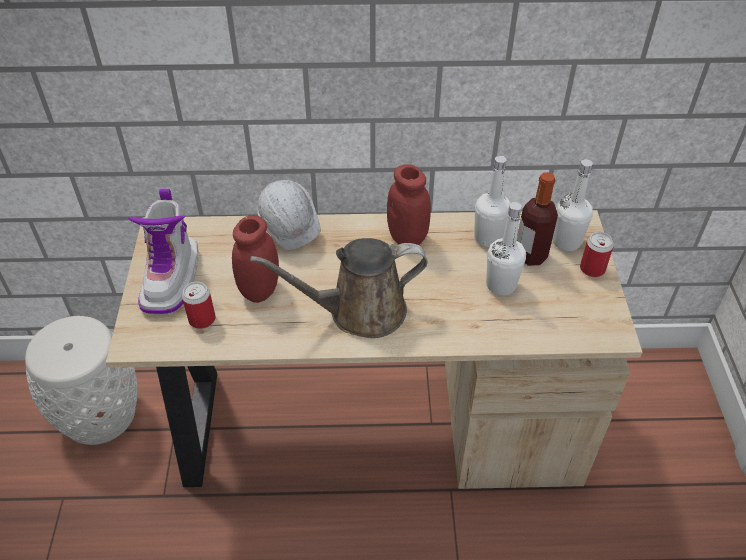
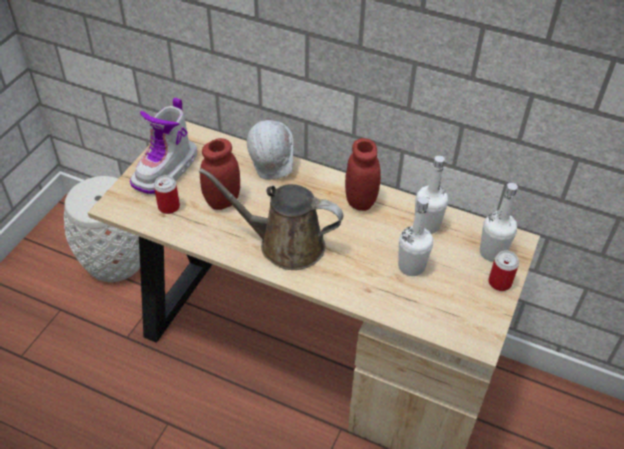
camera: 25 degrees right, 0 degrees up
bottle [517,172,558,266] -> none

